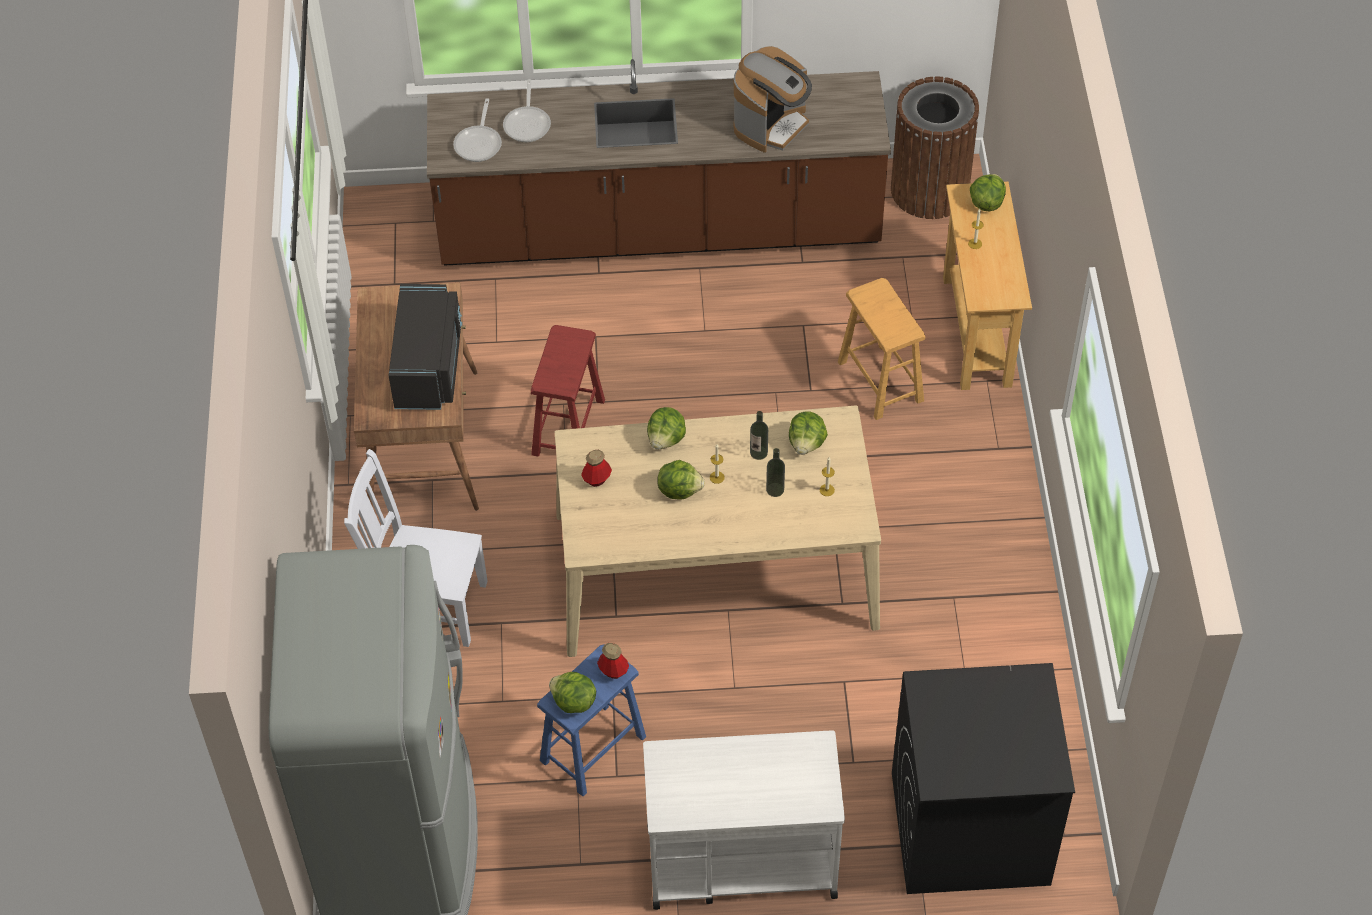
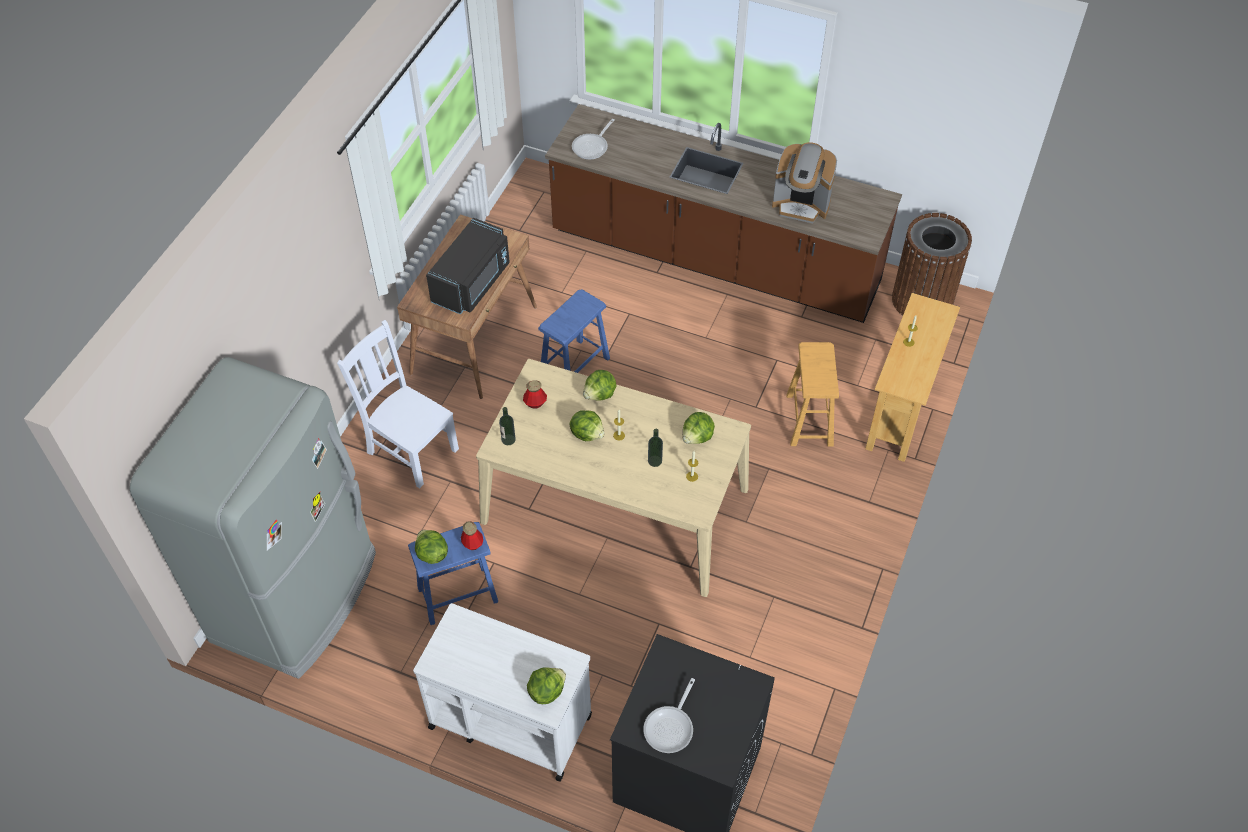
camera: 25 degrees right, 0 degrees up
frying pan [503,79,551,142] -> frying pan moved to [643,678,695,753]
red stool [531,325,605,457] -> blue stool [538,289,610,373]
coffee machine [734,46,812,153] -> coffee machine turned 45 degrees clockwise [772,142,837,223]
bottle [750,411,768,460] -> bottle moved to [499,407,516,445]
lettuce [970,174,1006,211] -> lettuce moved to [527,667,566,704]

